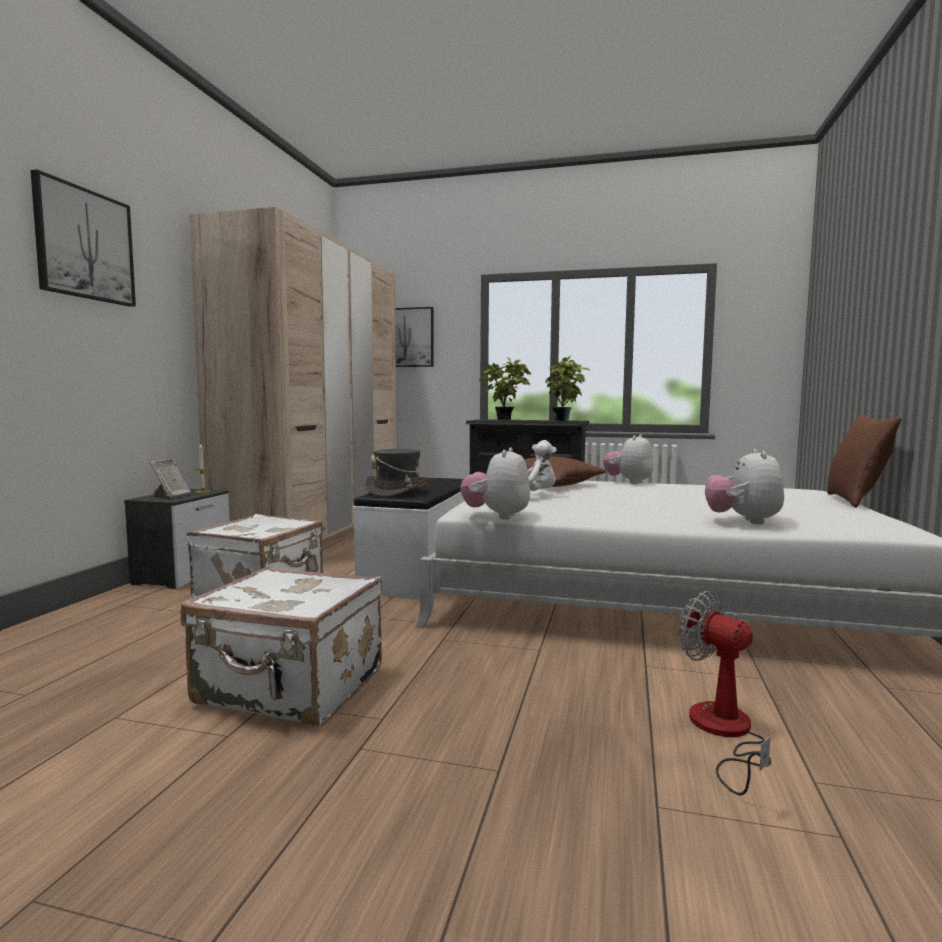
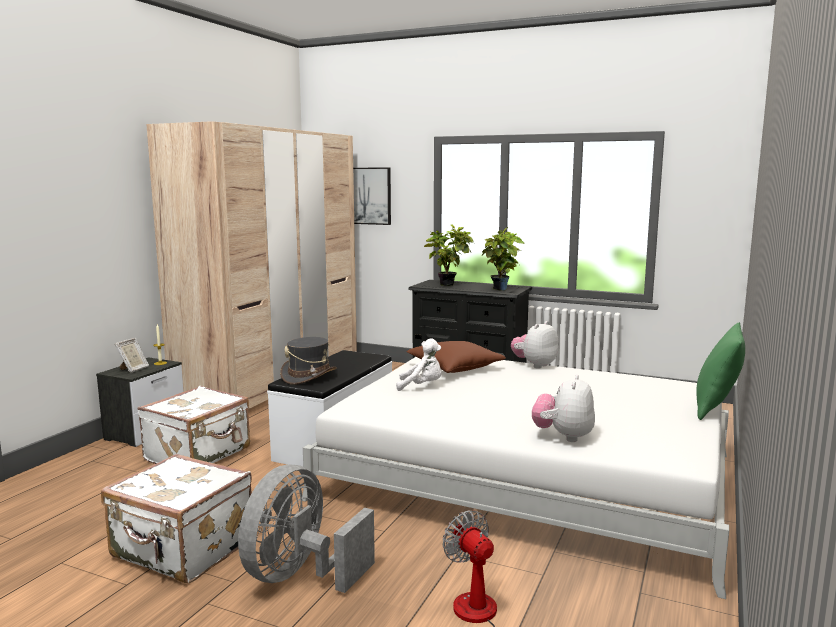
camera: 10 degrees right, 5 degrees up
picture [30,169,136,307] -> none
plush toy [461,448,530,520] -> none
brown pillow [827,414,902,508] -> green pillow [696,322,745,420]
none -> grey fan [238,464,375,593]

